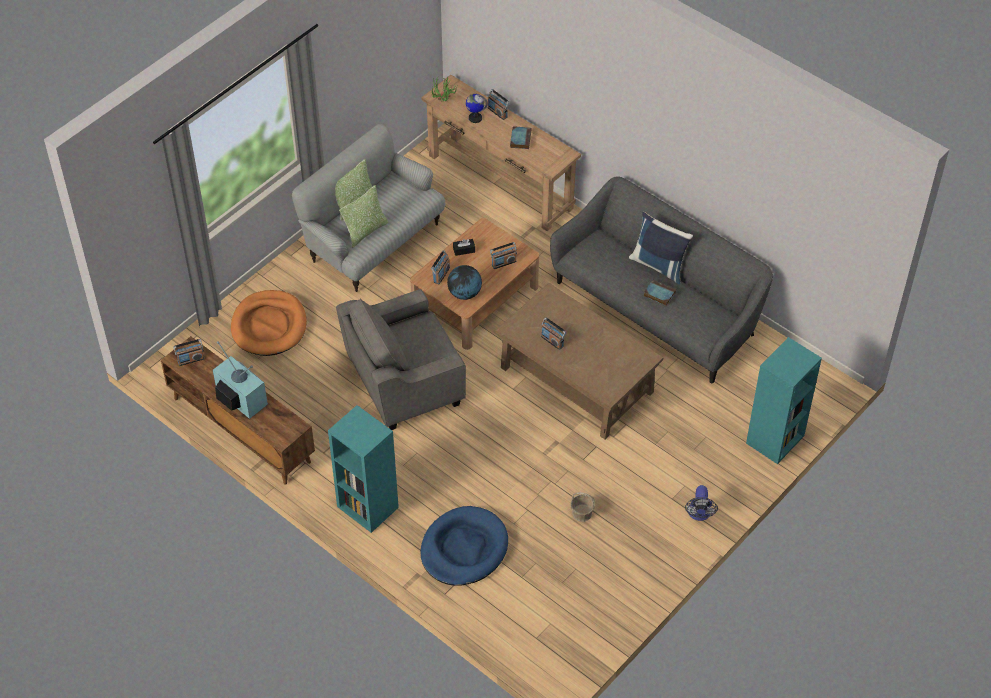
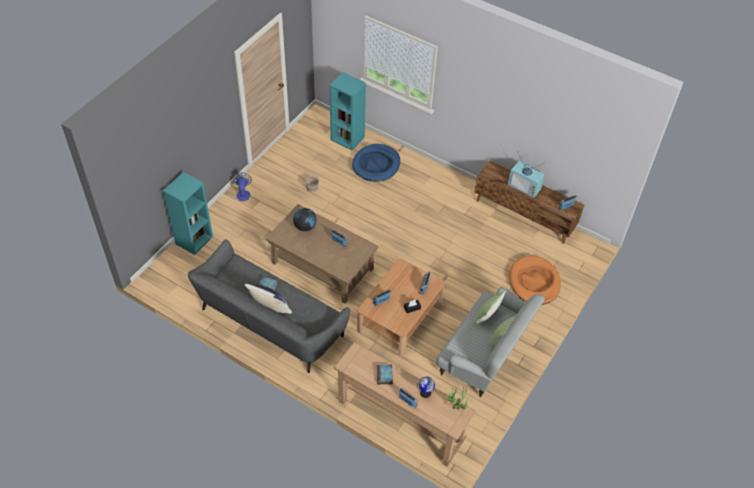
camera: 170 degrees right, 0 degrees up
turquoise bookcase [328,405,399,533] -> turquoise bookcase moved to [330,72,366,151]
grey armchair [336,289,466,430] -> none
globe [447,265,482,300] -> globe moved to [293,208,317,231]

